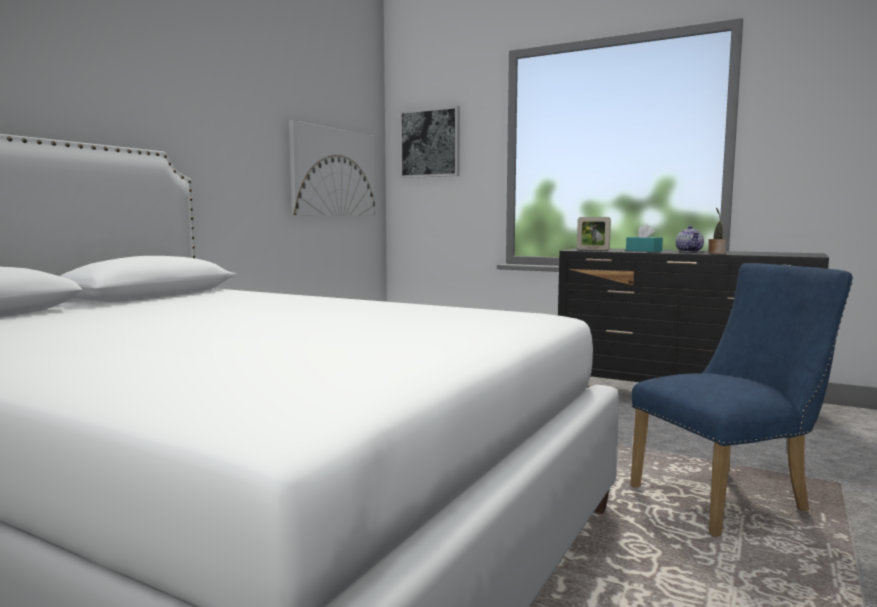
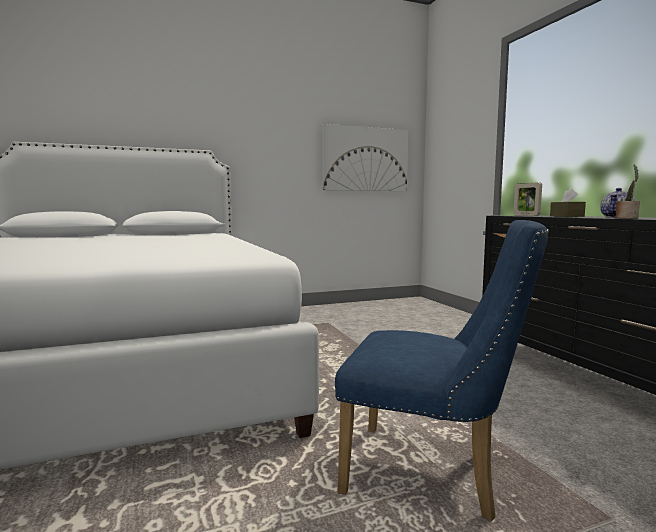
camera: 40 degrees right, 0 degrees up
picture [399,105,460,178] -> none
turquoise tissue box [626,224,663,252] -> brown tissue box [550,188,586,217]

